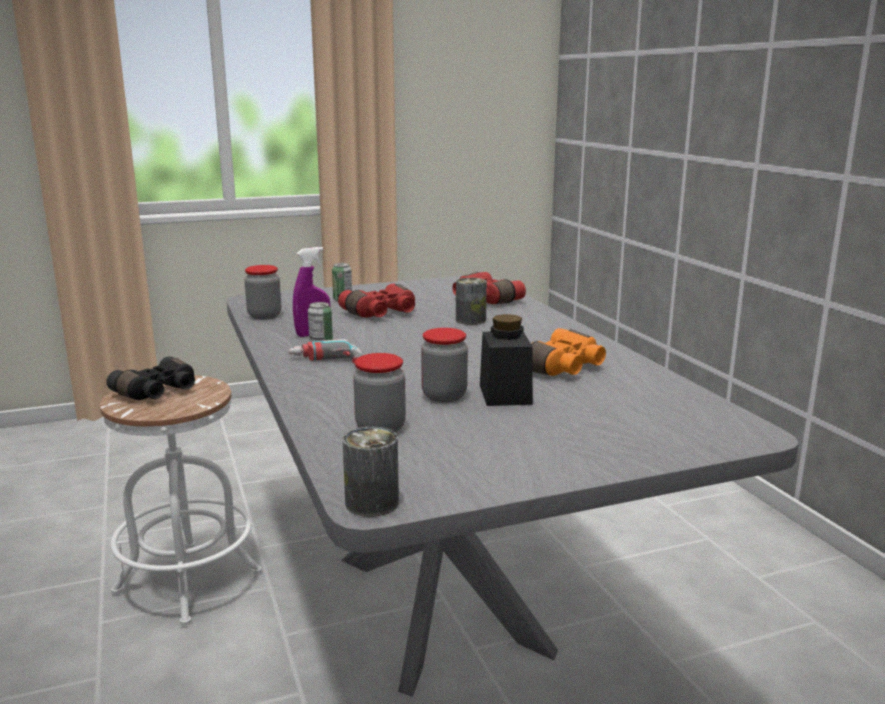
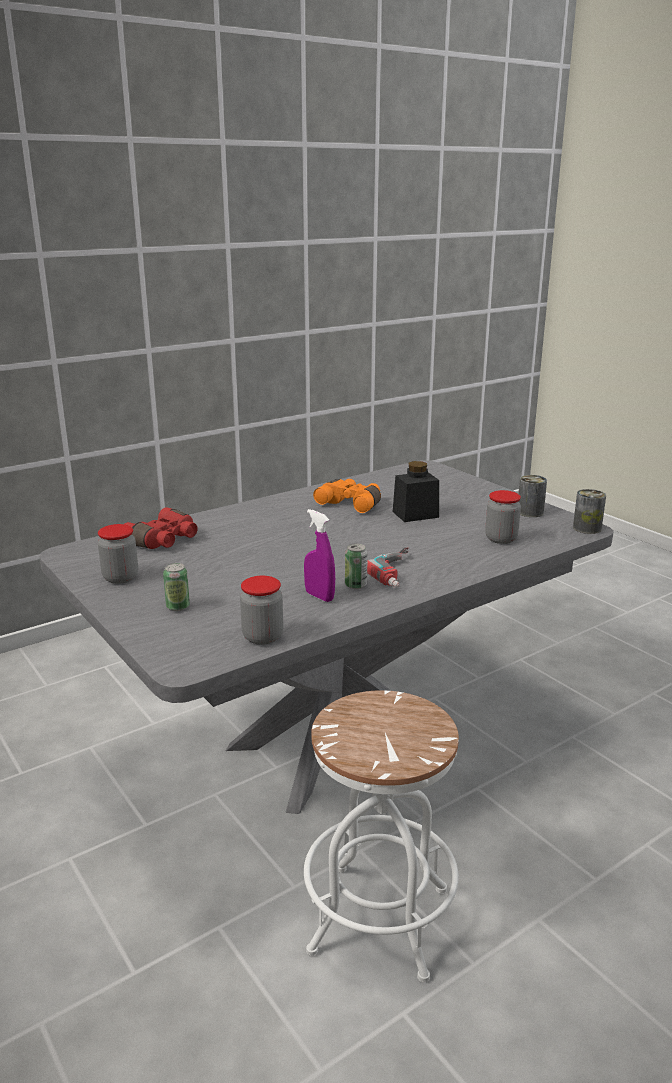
camera: 105 degrees left, 5 degrees up
black binoculars [106,356,195,400] -> none
red binoculars [338,283,415,318] -> none
jar [421,328,468,403] -> jar moved to [98,524,138,584]
can [456,278,487,325] -> can moved to [518,475,547,517]

